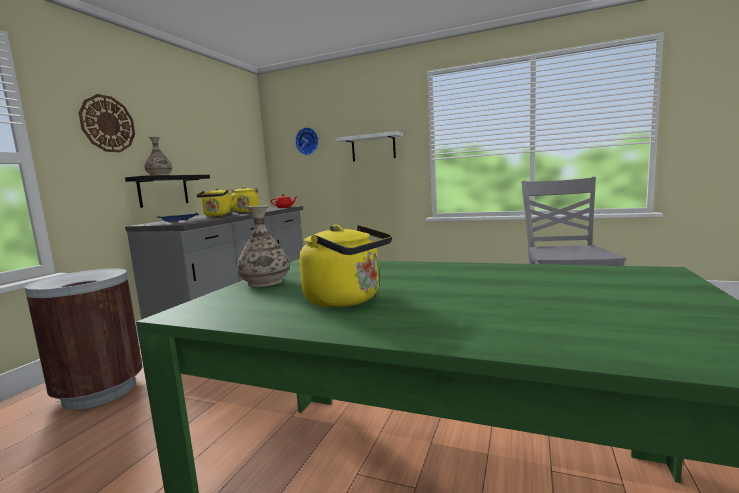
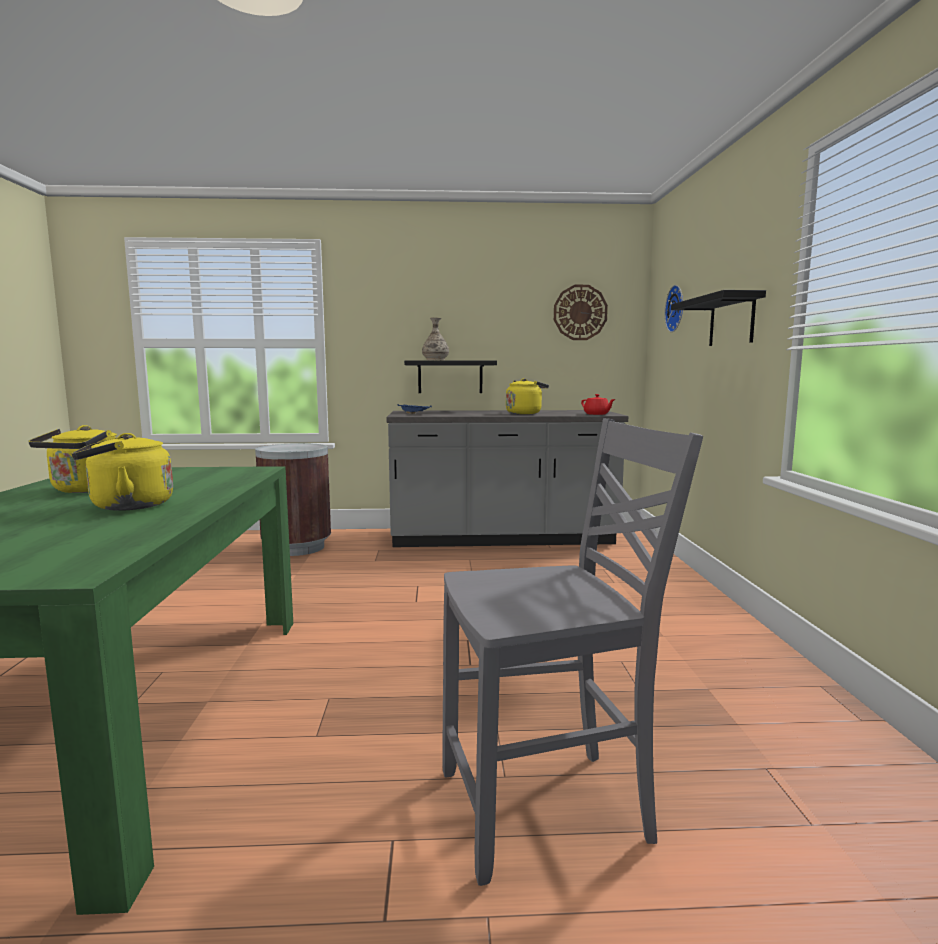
camera: 65 degrees right, 0 degrees up
wall clock [79,94,135,152] -> wall clock moved to [554,285,608,340]
yellow kettle [197,188,237,217] -> yellow kettle moved to [72,433,173,511]
vase [237,206,289,287] -> none
white shelf [336,131,403,162] -> black shelf [671,290,766,346]

